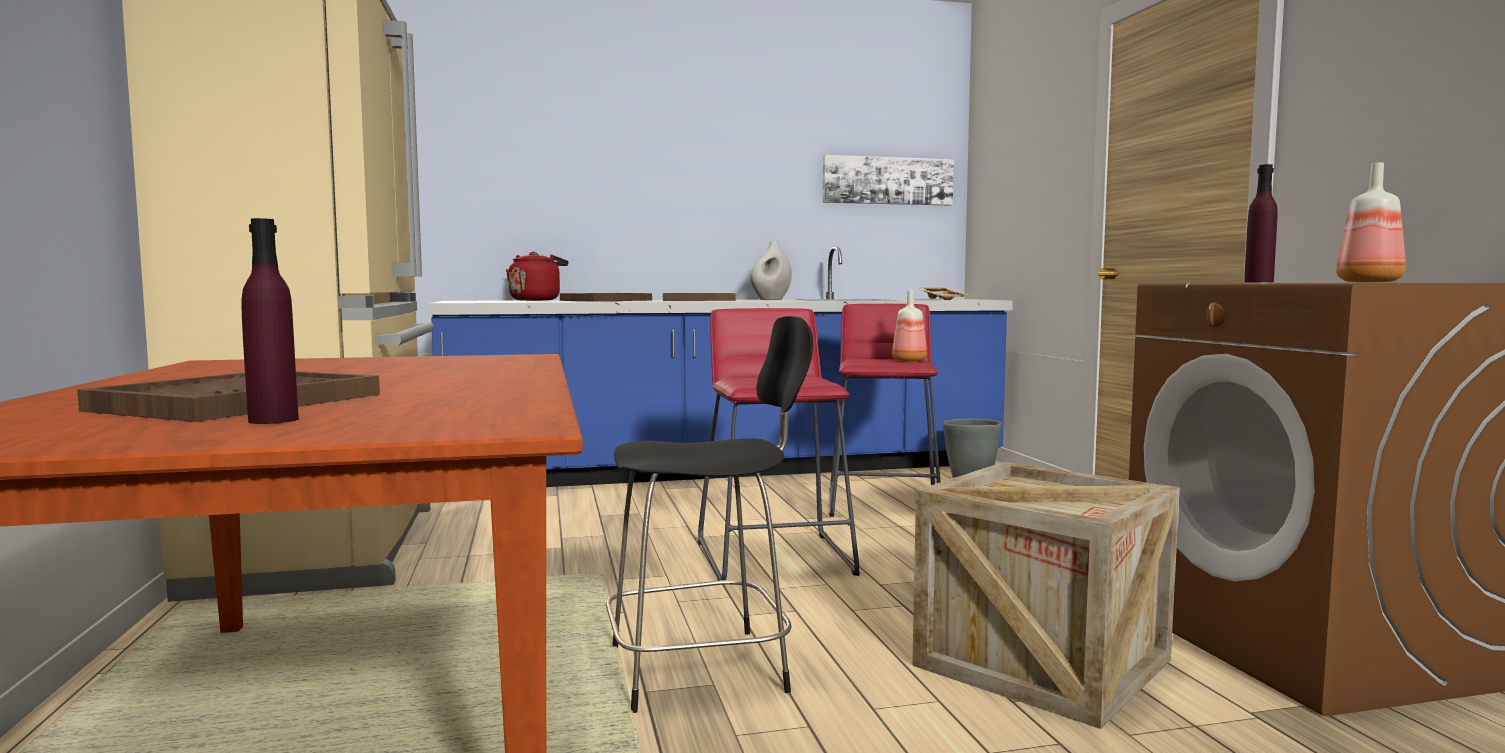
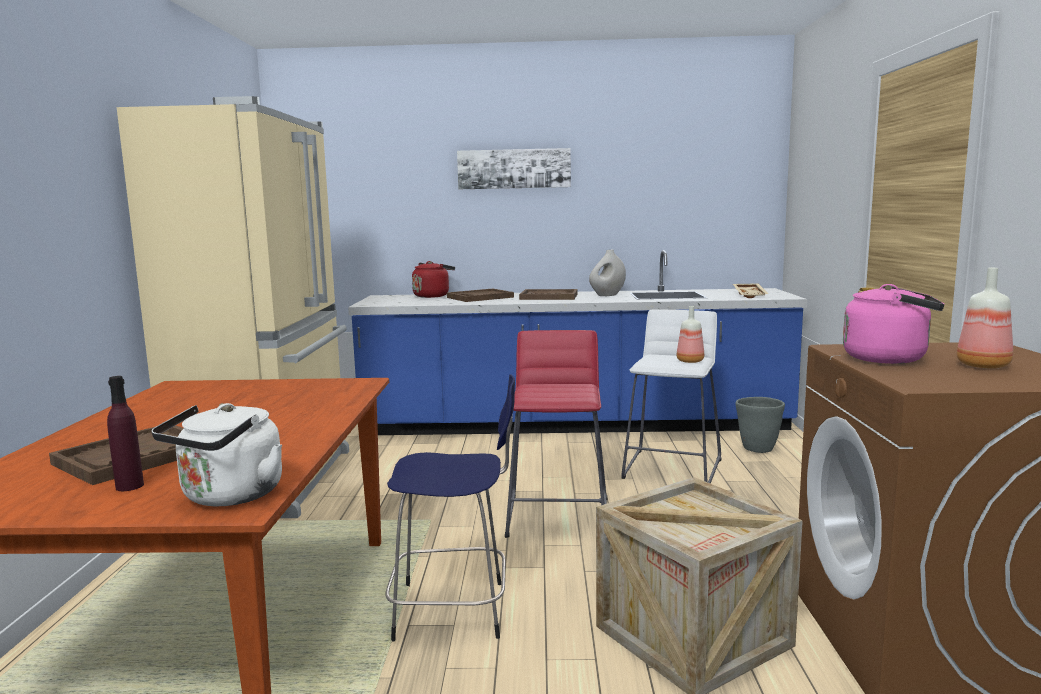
camera: 15 degrees right, 5 degrees up
black stool [606,316,813,713] -> blue stool [385,374,515,641]
picture [823,155,954,205] -> picture moved to [457,148,571,189]
red stool [829,304,941,517] -> white stool [621,309,722,484]
purple bottle [1244,164,1278,282] -> pink kettle [843,284,944,364]
none -> white kettle [151,403,282,506]

